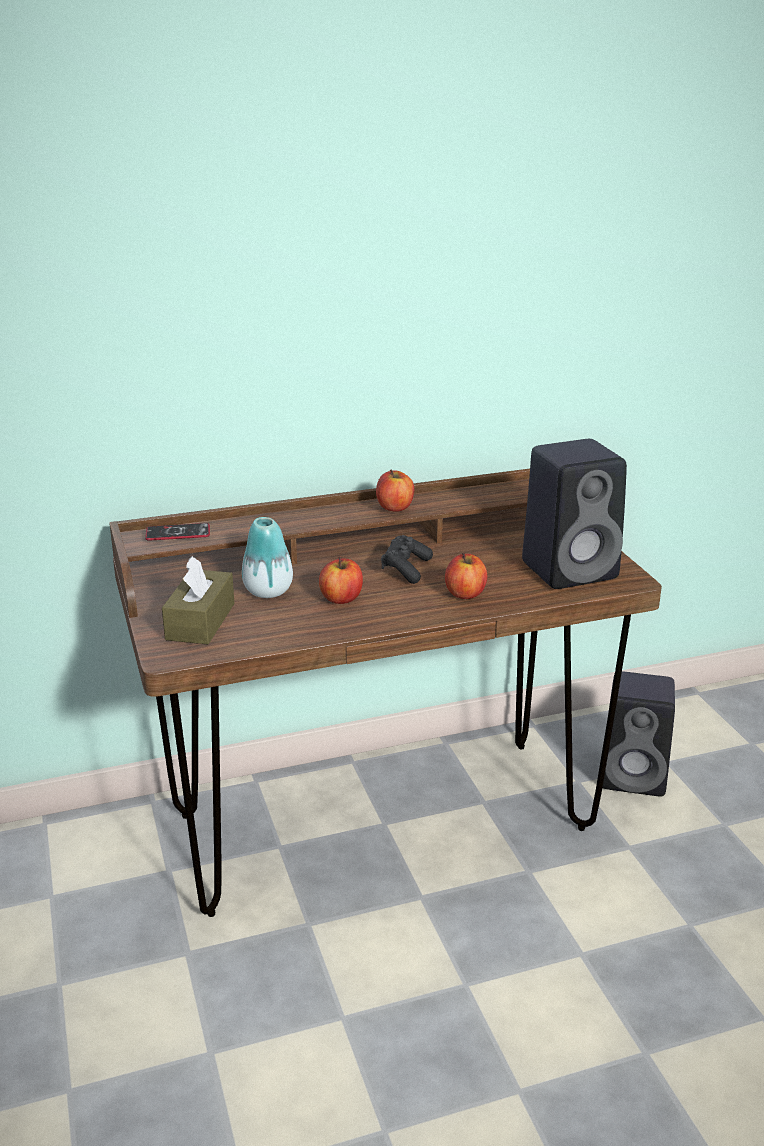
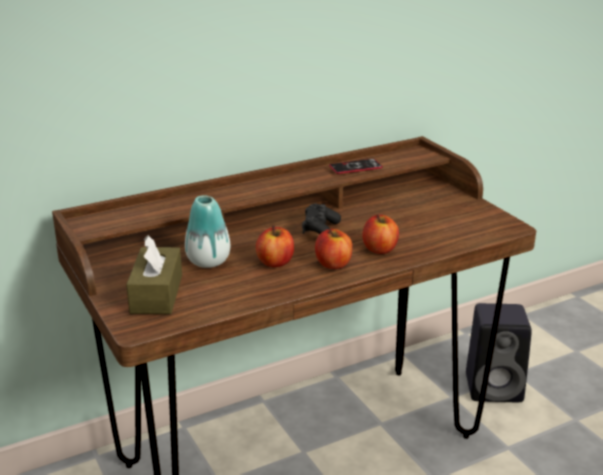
camera: 10 degrees left, 0 degrees up
phone [145,523,210,541] -> phone moved to [329,159,383,174]
apple [376,469,414,512] -> apple moved to [315,229,353,269]
black speaker [522,439,627,589] -> none

